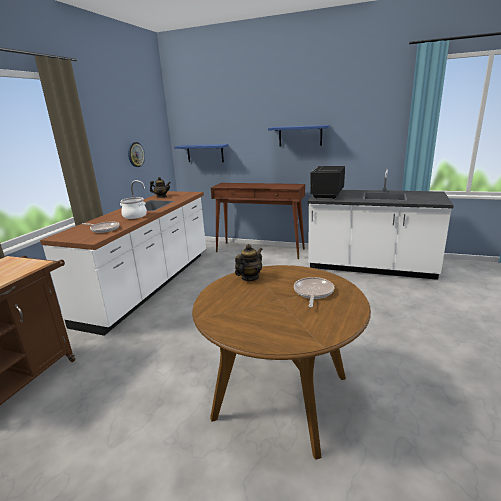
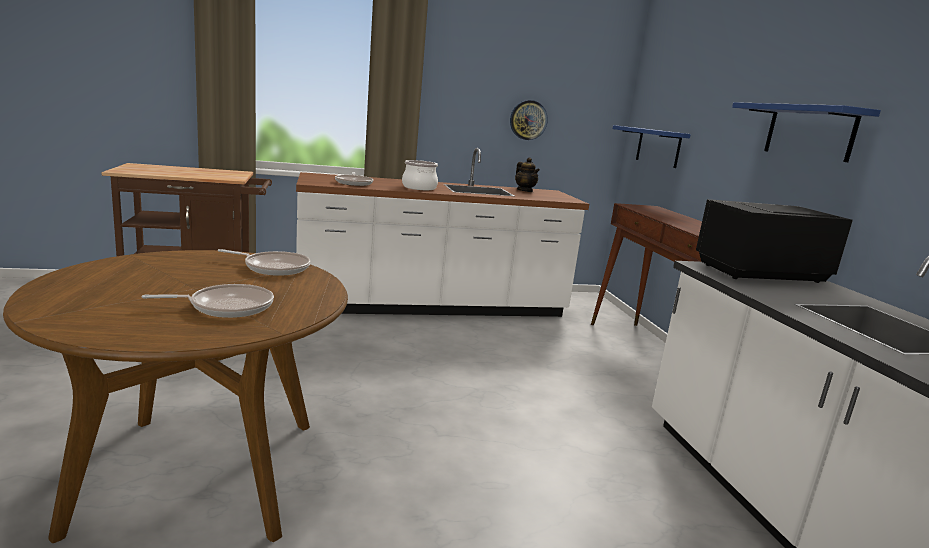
camera: 55 degrees right, 5 degrees down
teapot [235,244,263,281] -> frying pan [218,249,310,276]

